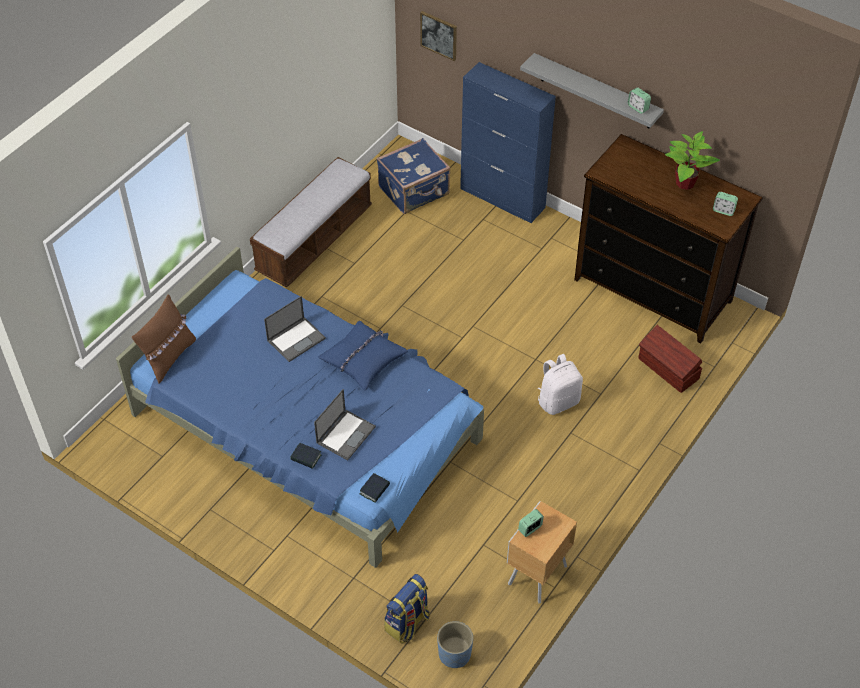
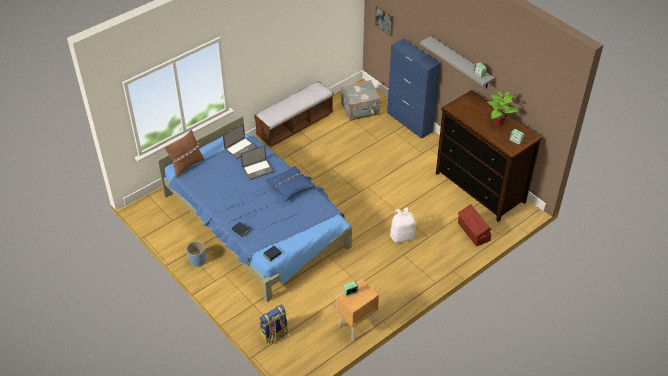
camera: 15 degrees right, 5 degrees down
laptop [314,389,376,461] -> laptop moved to [223,124,257,159]
blue suitcase [377,138,450,214] -> grey suitcase [341,80,381,121]
blue planter [437,621,473,668] -> blue planter moved to [186,241,206,267]

